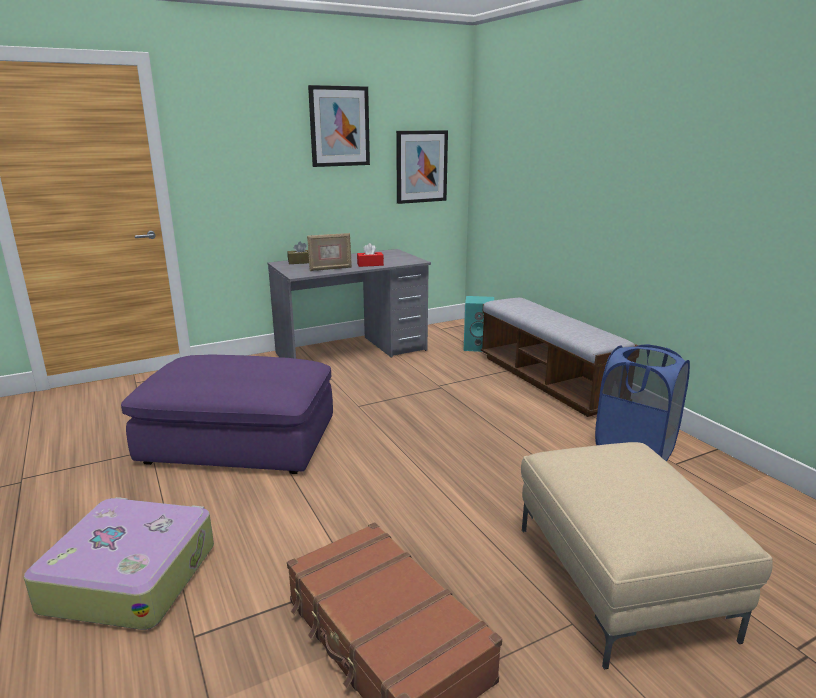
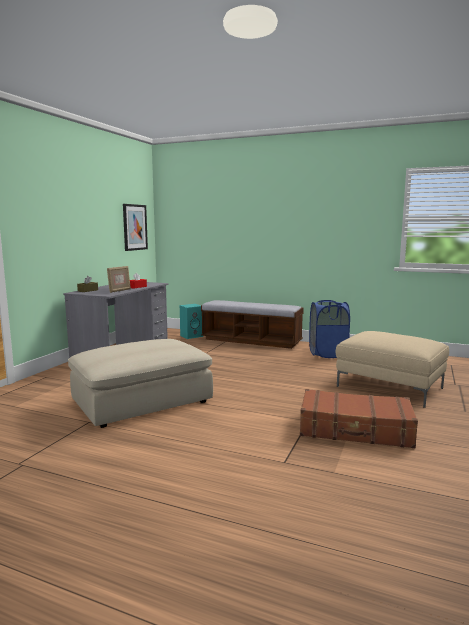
camera: 40 degrees left, 10 degrees down
suitcase [24,497,214,630] -> none
purple ottoman [121,354,333,474] -> beige ottoman [68,339,213,428]
picture [308,85,370,167] -> none

